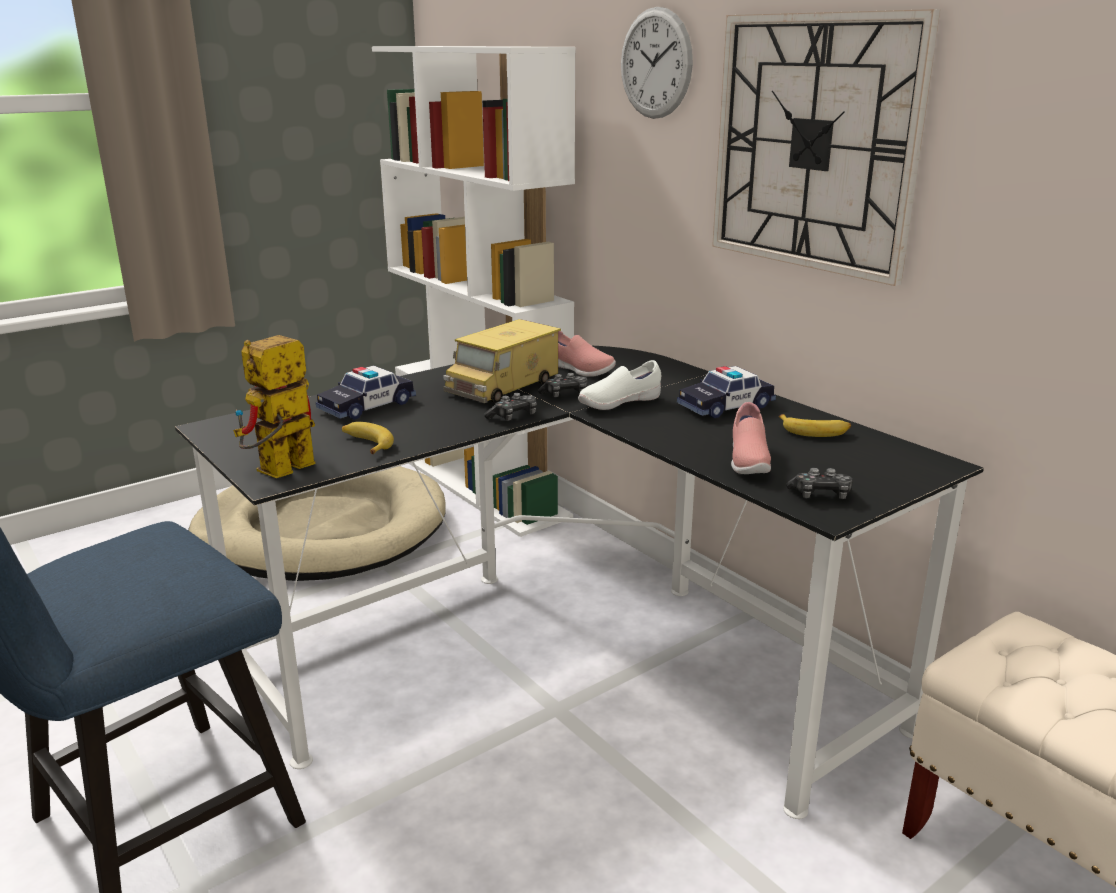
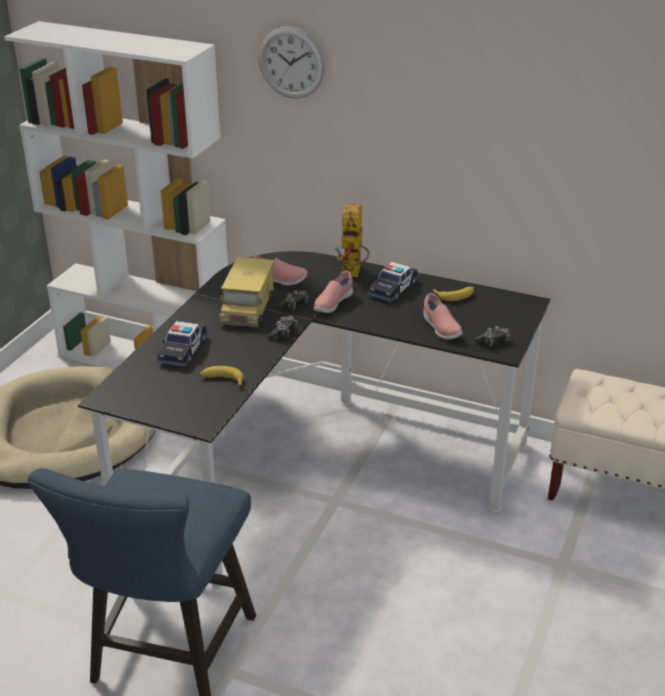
camera: 30 degrees left, 10 degrees up
toy robot [233,335,315,478] -> toy robot moved to [335,204,369,277]
white shoe [578,360,661,410] -> pink shoe [314,271,353,313]
wall clock [712,9,940,286] -> none

